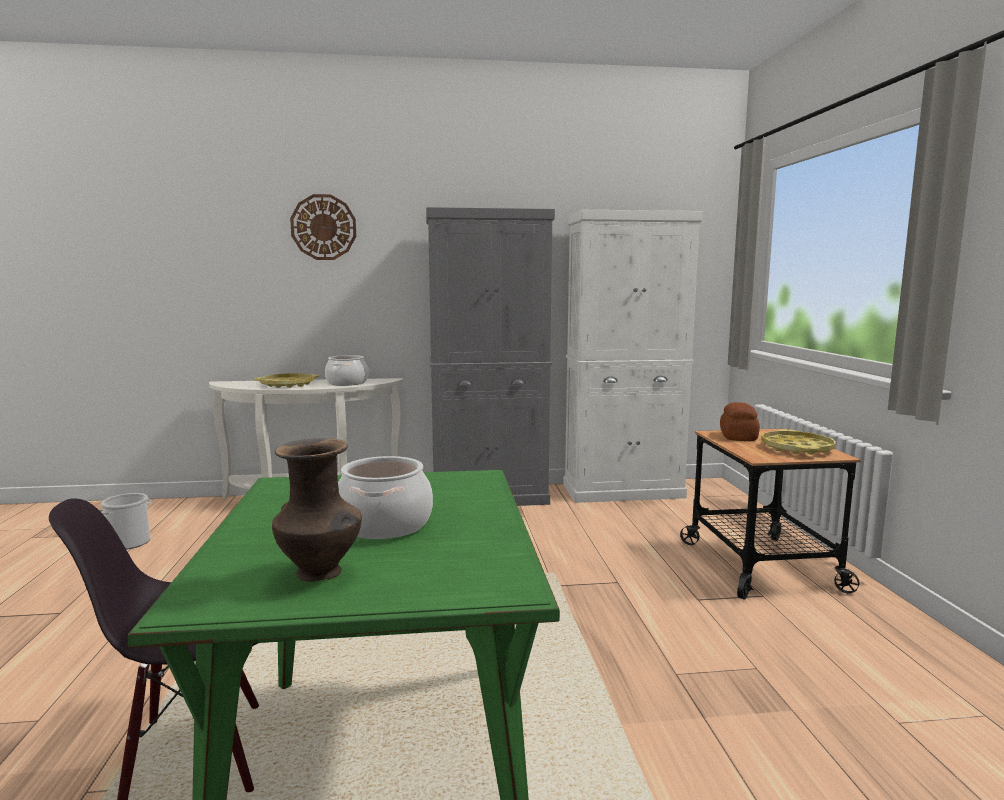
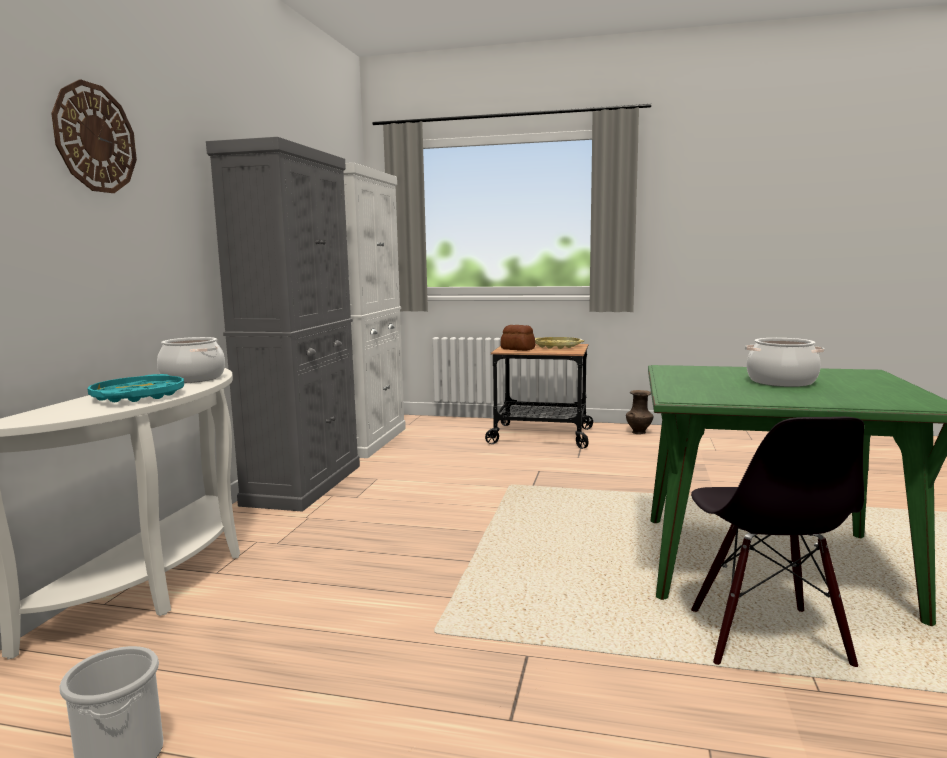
camera: 70 degrees left, 0 degrees up
yellow tray [254,373,319,388] -> turquoise tray [87,374,184,402]
brown vase [272,438,362,582] -> brown vase moved to [626,390,654,434]

